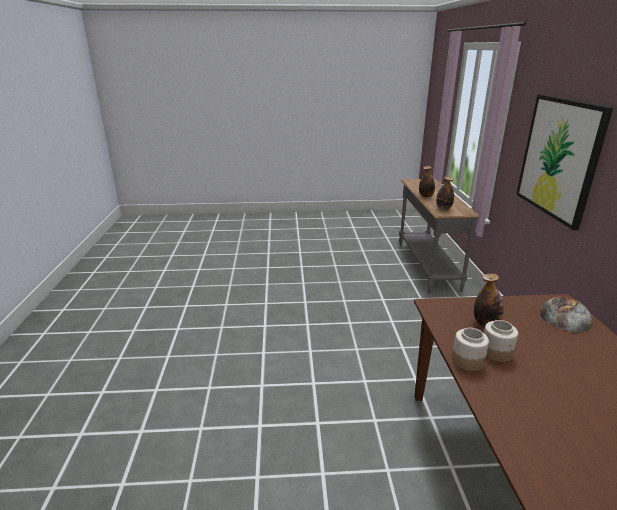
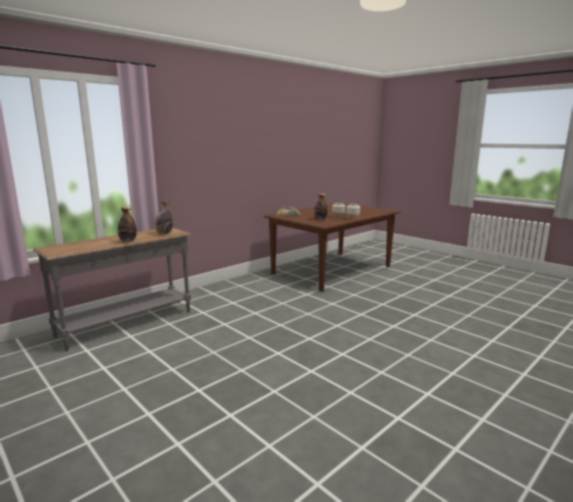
camera: 130 degrees left, 10 degrees down
picture [516,95,613,230] -> none

